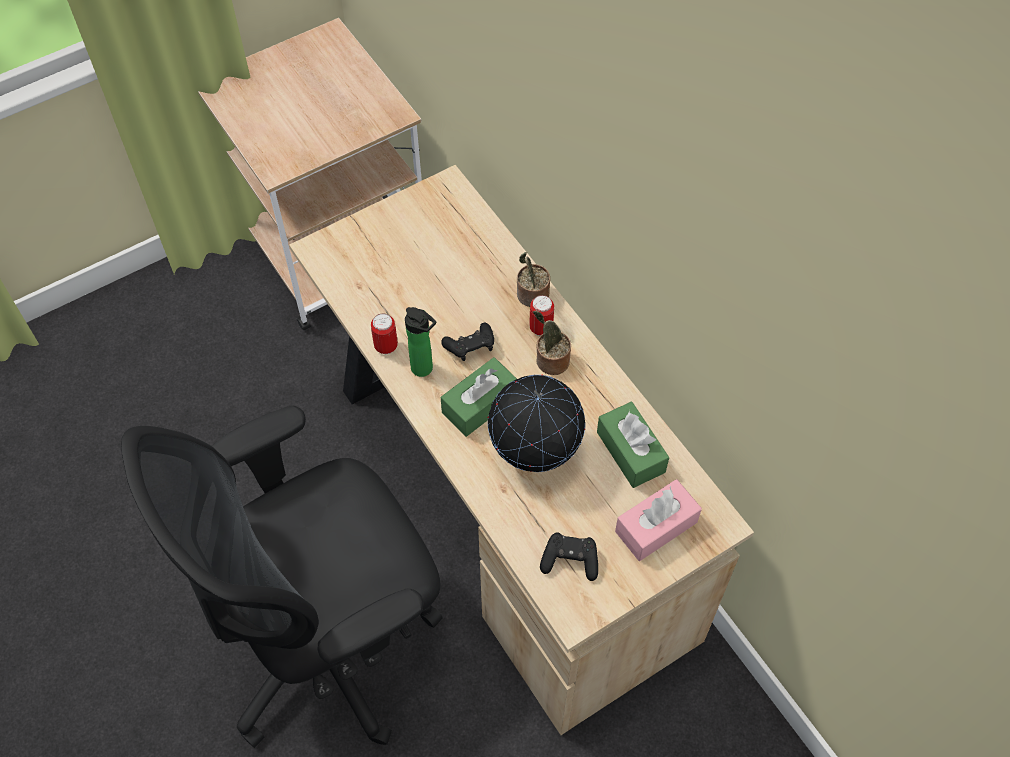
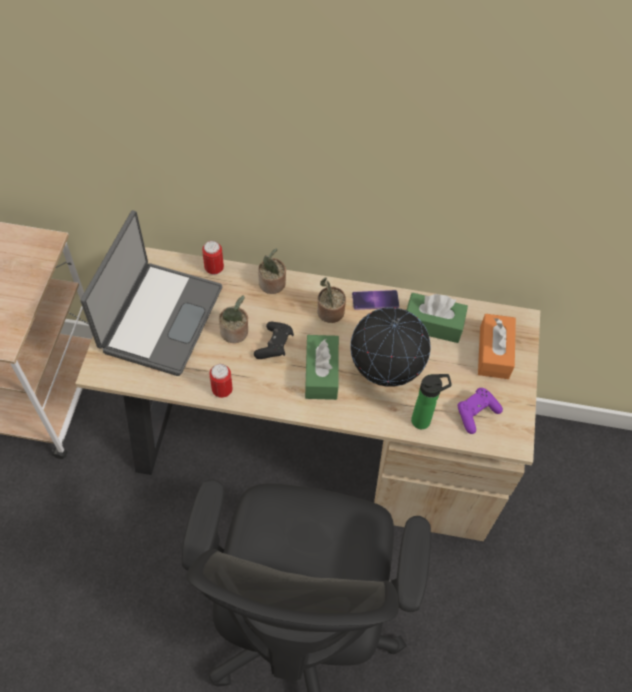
camera: 50 degrees left, 0 degrees up
bottle [405,307,436,377] -> bottle moved to [411,374,452,429]
can [529,295,554,336] -> can moved to [202,241,224,275]
black game controller [540,532,598,581] -> purple game controller [457,388,503,434]
pink tissue box [615,479,702,561] -> orange tissue box [478,314,516,379]
none -> laptop [80,210,222,376]
none -> potted plant [219,295,248,343]
none -> phone [352,290,399,310]

